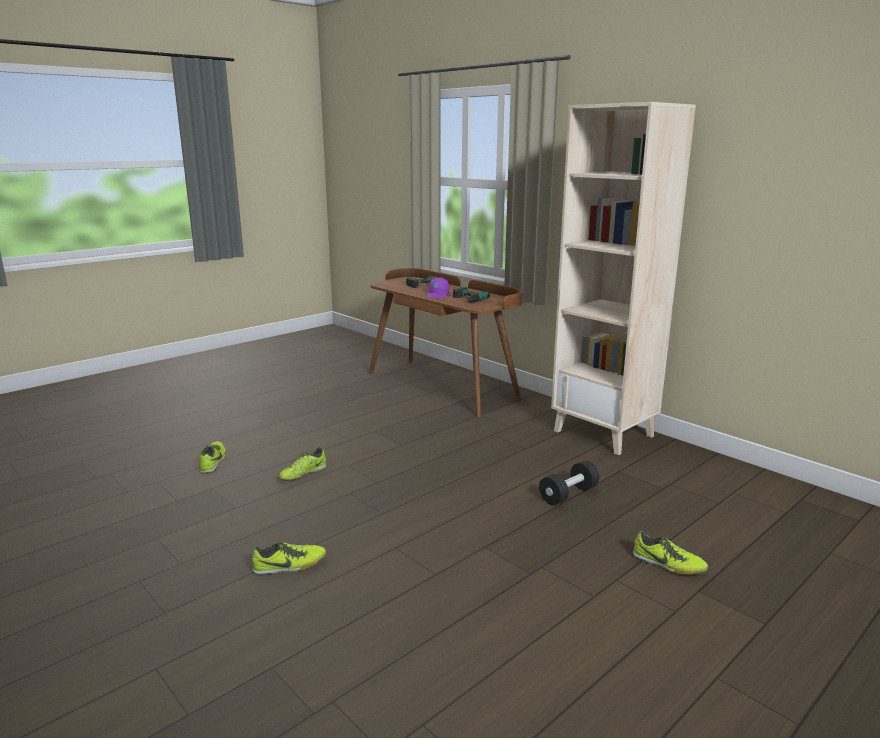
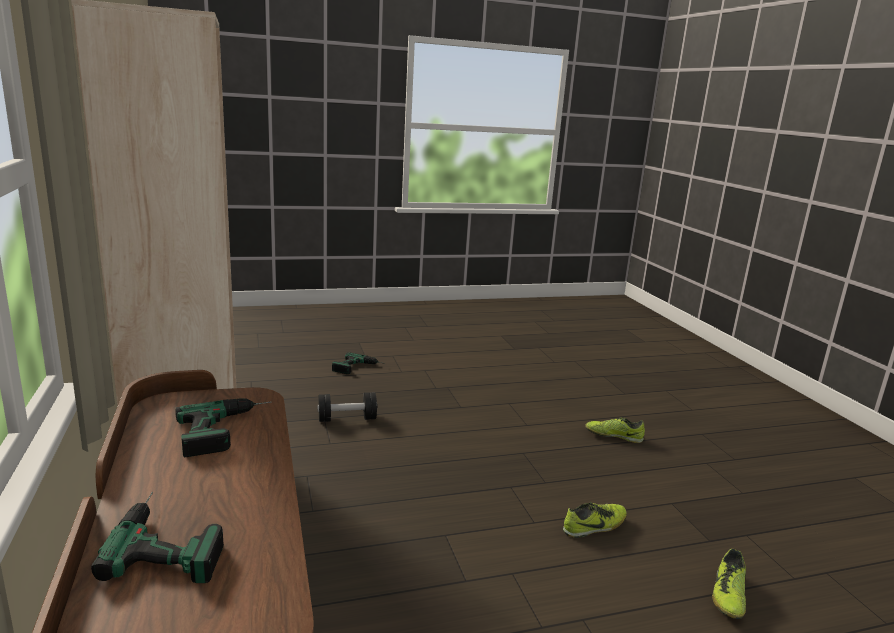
camera: 155 degrees left, 0 degrees up
purple cap [426,277,450,299] -> none
shoe [633,531,708,575] -> power drill [332,352,385,374]

